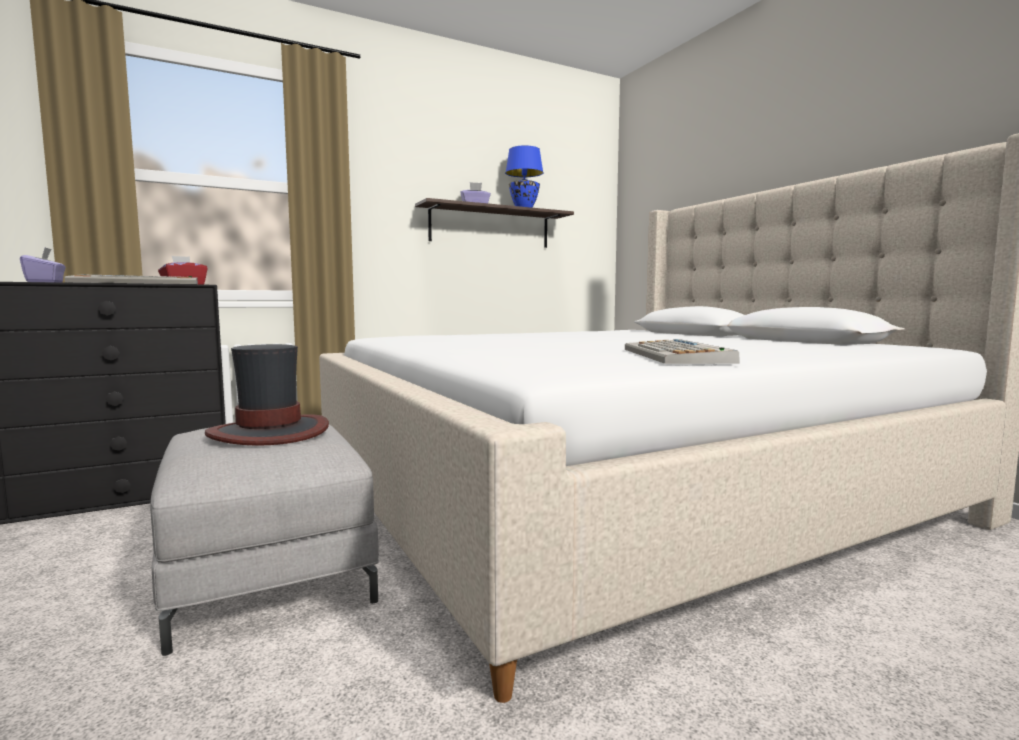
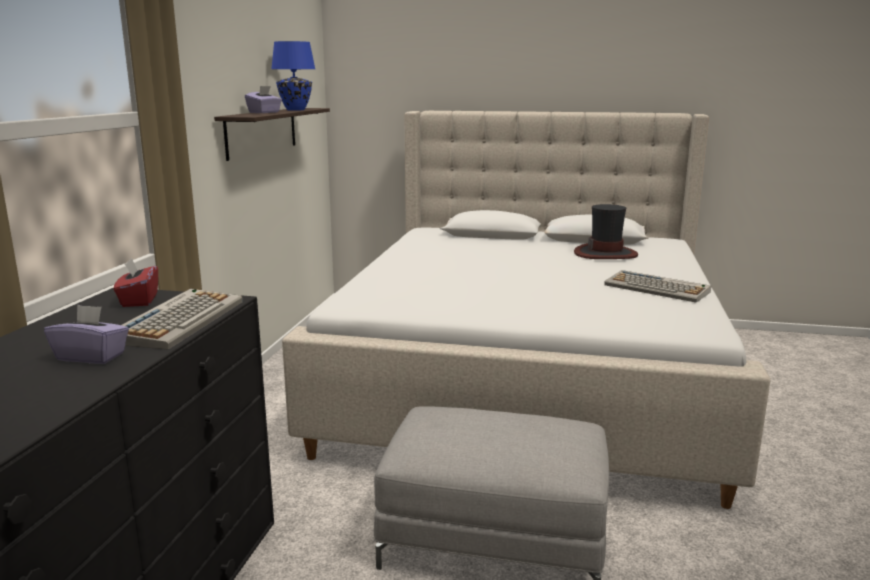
camera: 50 degrees left, 10 degrees up
hat [205,344,329,446] -> hat moved to [574,204,638,259]

